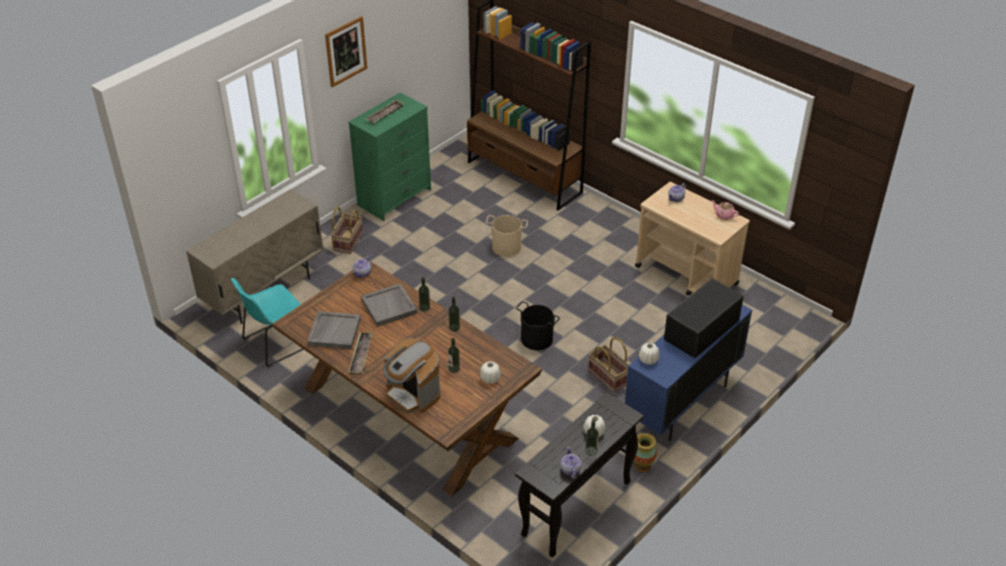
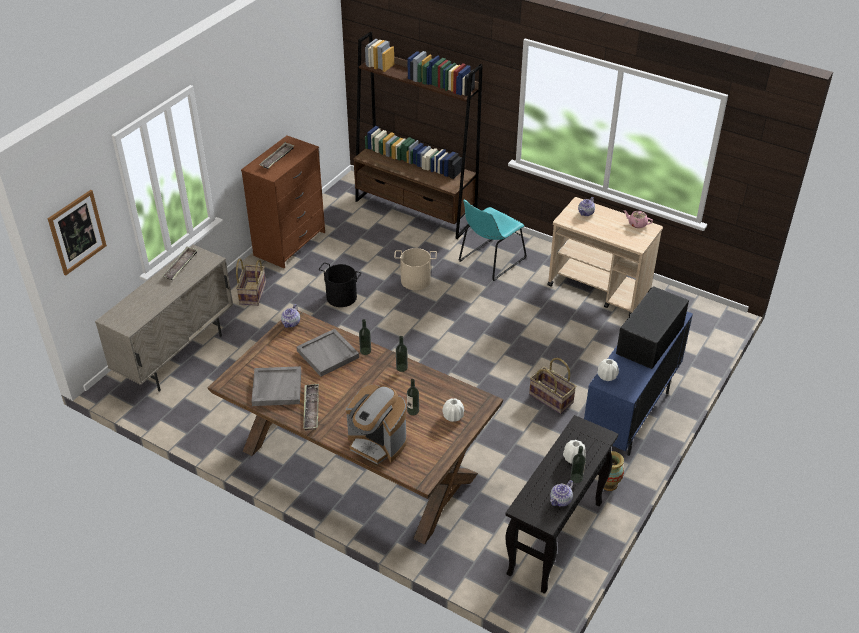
camera: 10 degrees left, 0 degrees up
turquoise chair [231,278,304,368] -> turquoise chair moved to [459,200,527,281]
picture [325,16,367,87] -> picture moved to [48,190,107,276]
green dresser [348,93,431,221] -> brown dresser [241,136,325,268]
black bucket [516,301,560,350] -> black bucket moved to [319,263,362,307]
teapot [560,447,582,479] -> teapot turned 120 degrees counterclockwise [550,480,573,507]
none -> tray [162,247,198,280]

